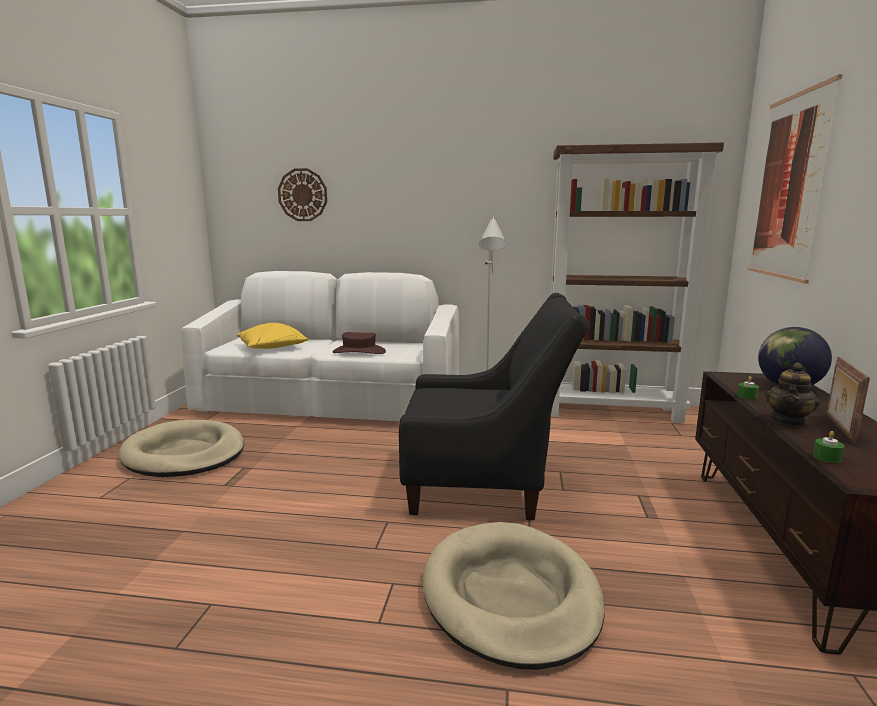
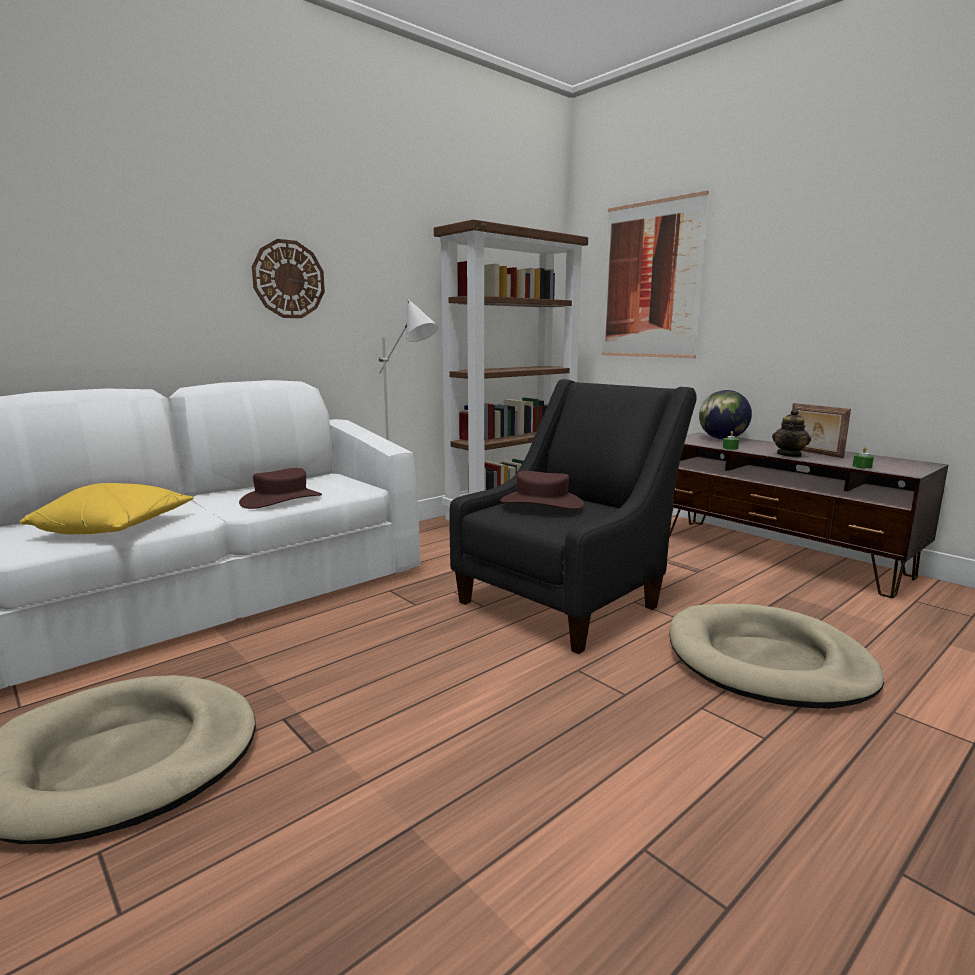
camera: 50 degrees left, 0 degrees up
wall clock [278,168,327,221] -> wall clock moved to [252,239,325,318]
teapot [765,362,820,427] -> teapot turned 45 degrees clockwise [772,409,811,457]
none -> brown hat [500,471,584,509]

